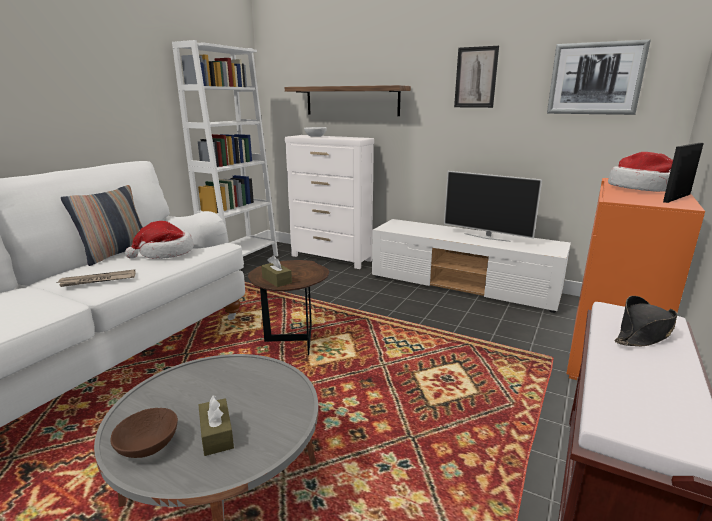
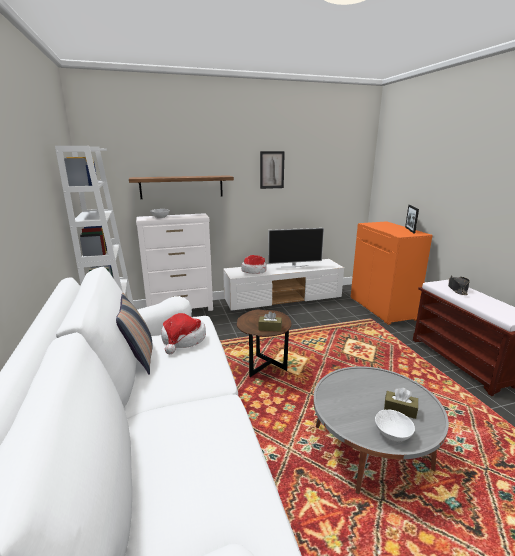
camera: 45 degrees left, 0 degrees up
newspaper [55,269,136,287] -> none
brown bowl [110,408,178,458] -> white bowl [375,409,415,441]
picture [547,39,651,115] -> none
hat [608,152,673,192] -> hat moved to [241,255,267,274]

